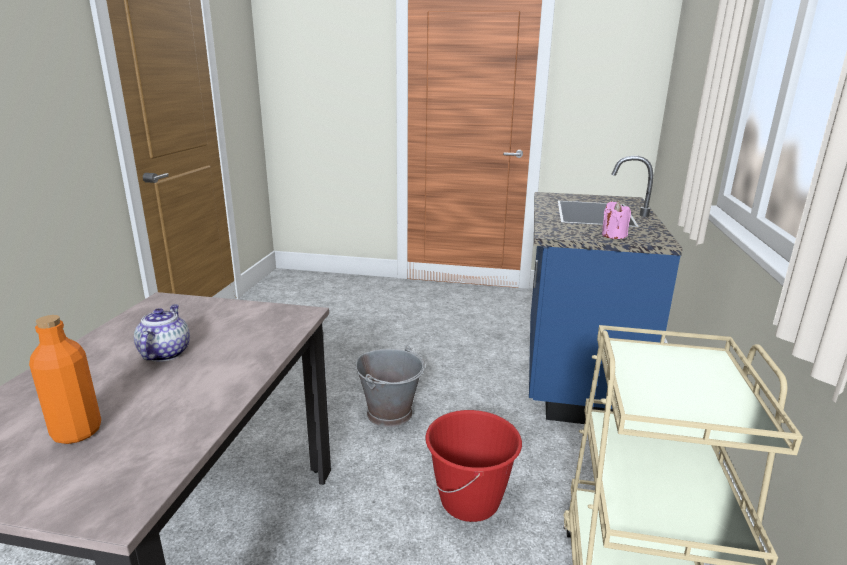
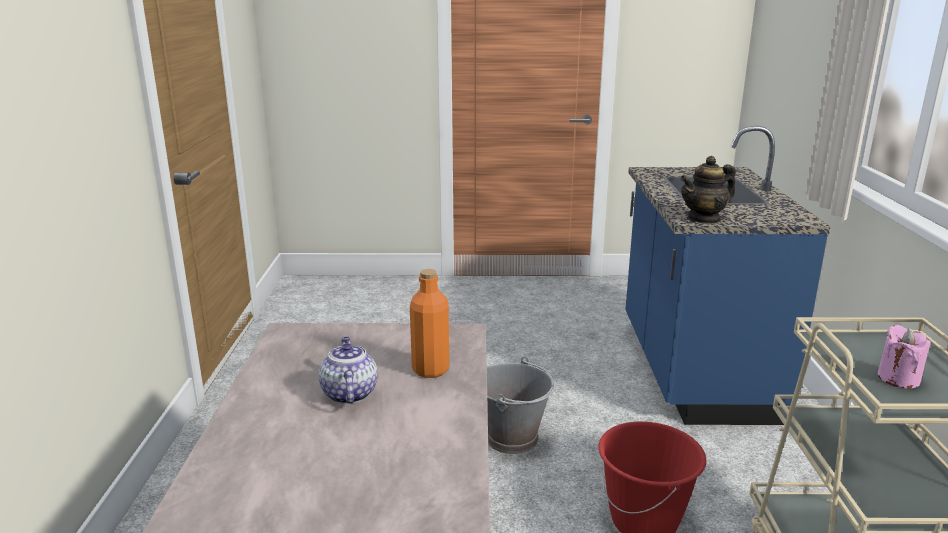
camera: 10 degrees left, 0 degrees up
orange bottle [29,315,101,444] -> orange bottle moved to [410,269,449,378]
pink candle [602,201,631,239] -> pink candle moved to [878,325,931,389]
none -> teapot [680,156,736,224]

